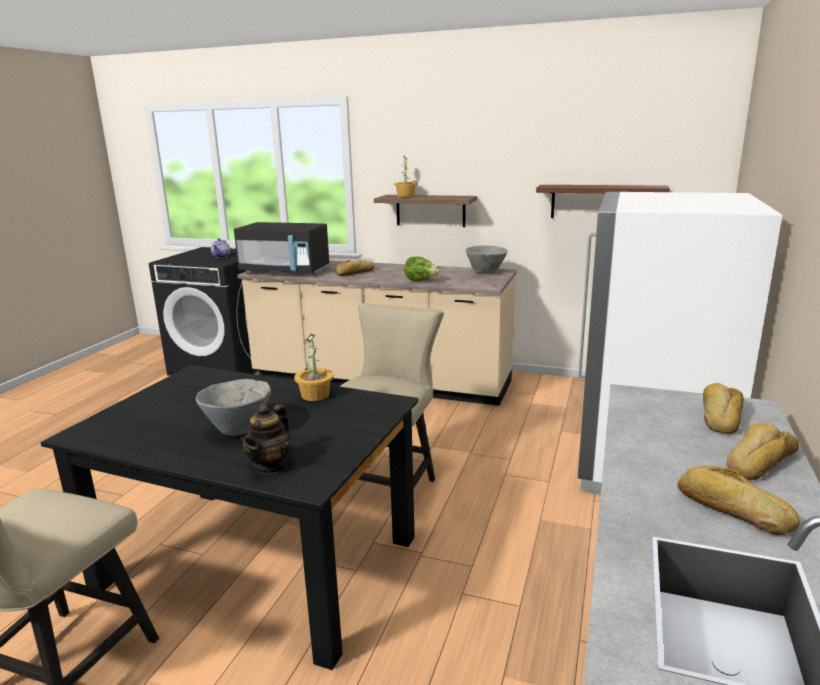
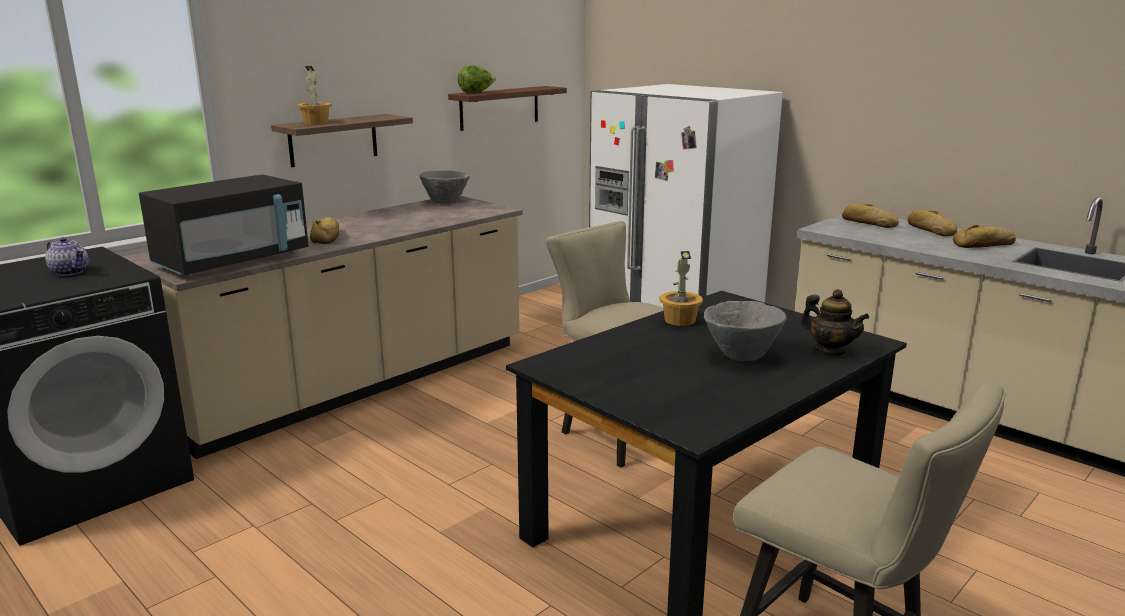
camera: 65 degrees left, 0 degrees up
lettuce [404,257,439,281] -> lettuce moved to [458,65,496,94]

